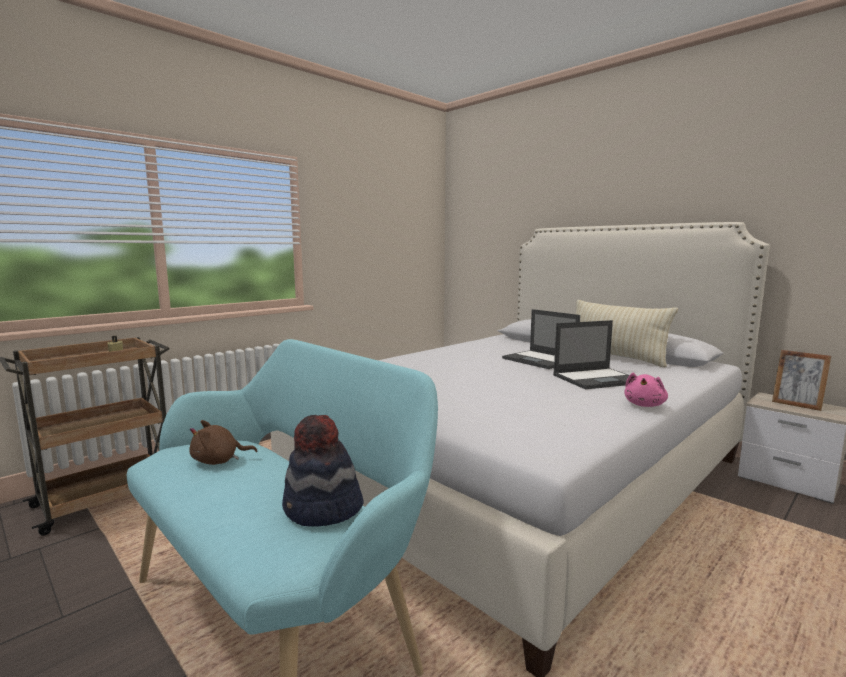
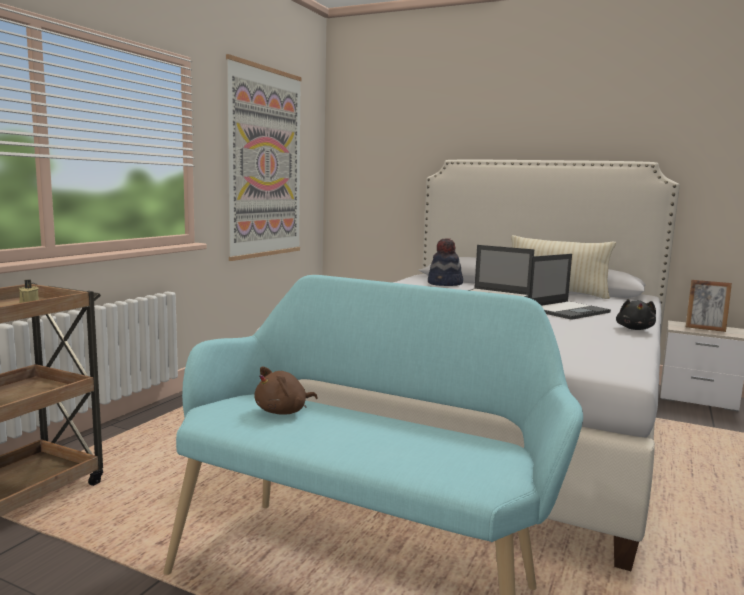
camera: 20 degrees left, 0 degrees up
hat [282,415,364,526] -> hat moved to [428,238,463,286]
pink plush toy [625,373,668,407] -> black plush toy [616,299,656,330]
none -> picture [226,54,302,261]

